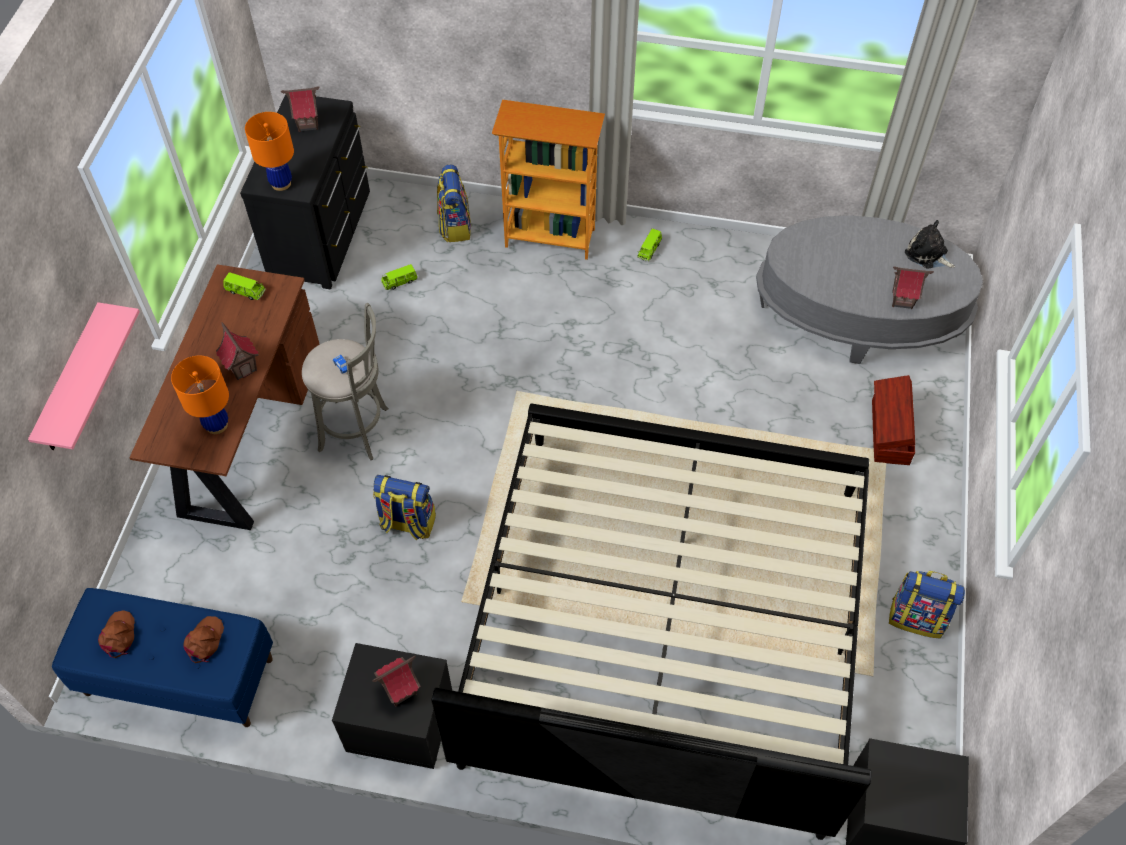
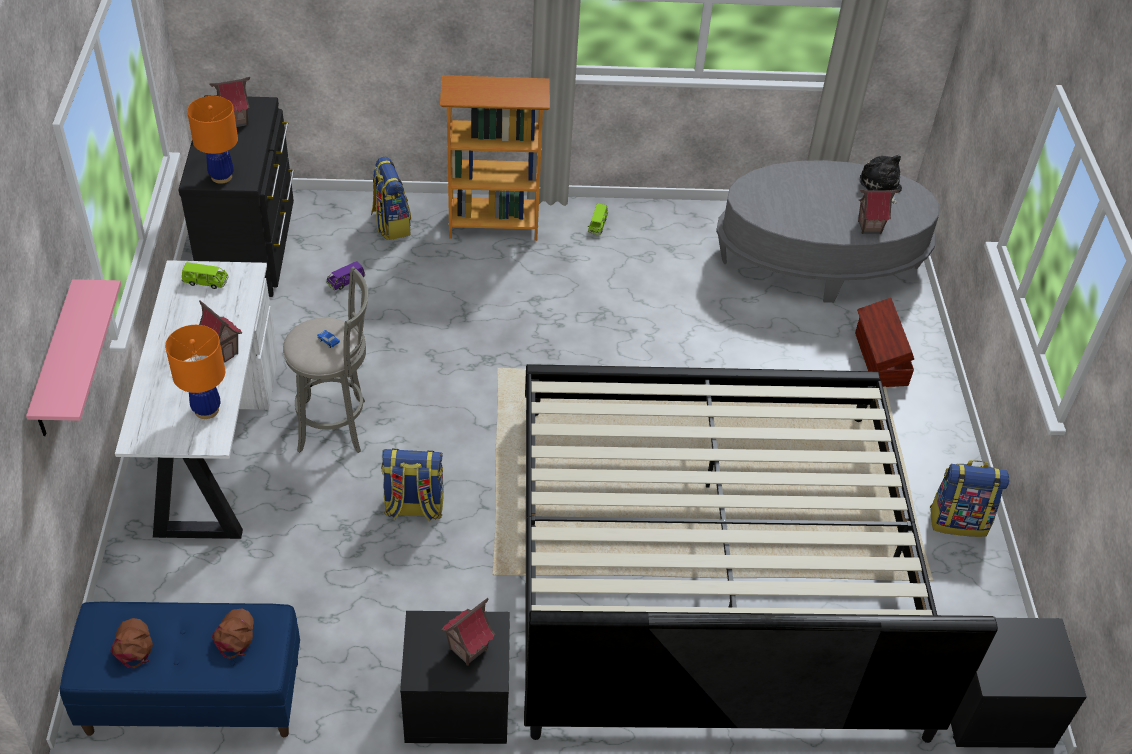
camera: 15 degrees left, 10 degrees down
brown desk [129,264,320,530] -> white desk [115,260,278,539]
green toy car [381,264,418,290] -> purple toy car [326,261,365,290]
plush toy [905,220,955,268] -> plush toy turned 45 degrees clockwise [859,155,902,204]

